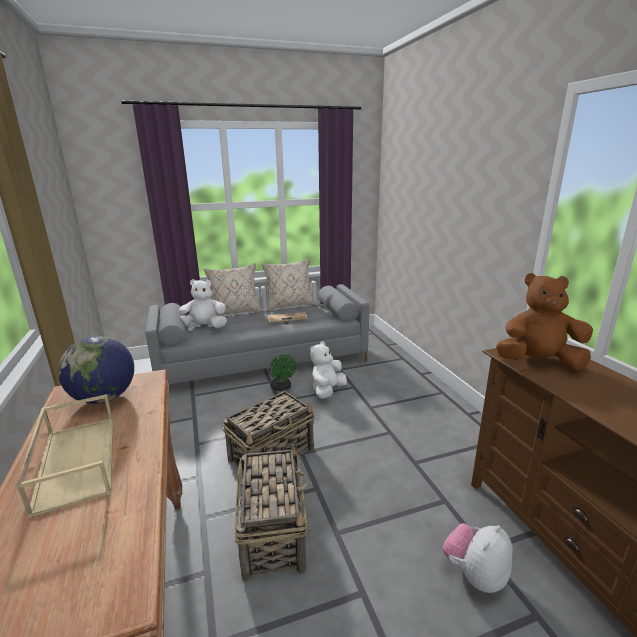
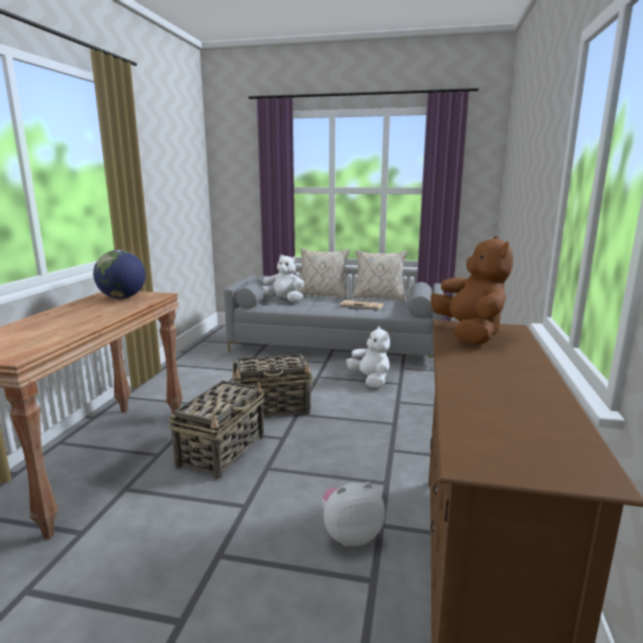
camera: 30 degrees right, 5 degrees down
beige tray [17,394,113,518] -> none
green fan [270,355,296,391] -> none
white plush toy [310,341,347,399] -> white plush toy turned 90 degrees clockwise [346,326,390,388]
brown plush toy [496,273,593,370] -> brown plush toy turned 45 degrees clockwise [431,236,513,345]

